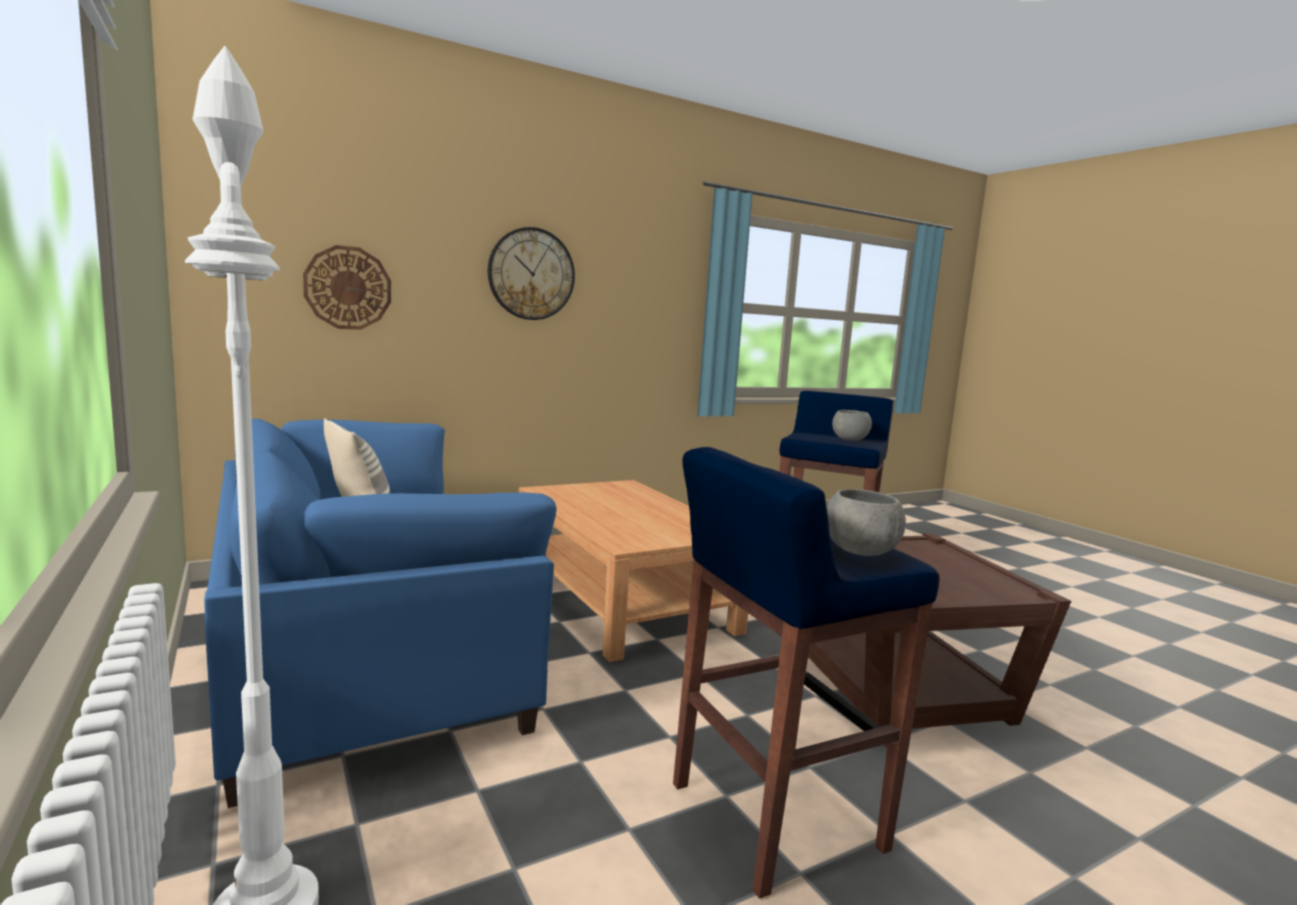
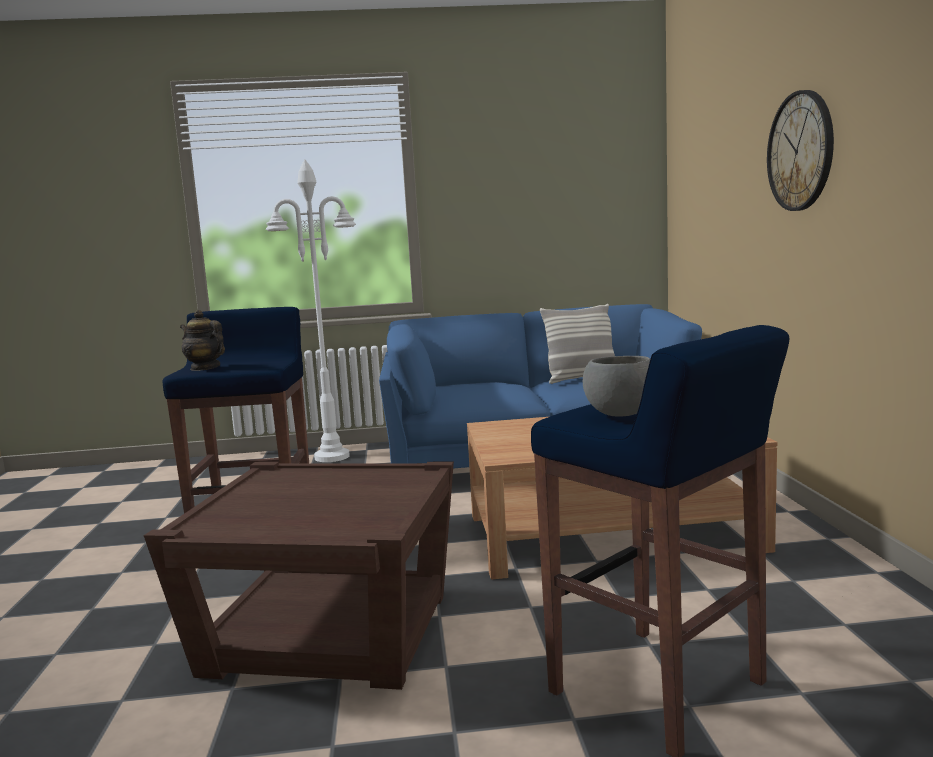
camera: 115 degrees right, 0 degrees up
wall clock [303,245,391,330] -> none
grey bowl [827,489,906,556] -> teapot [180,310,225,371]

